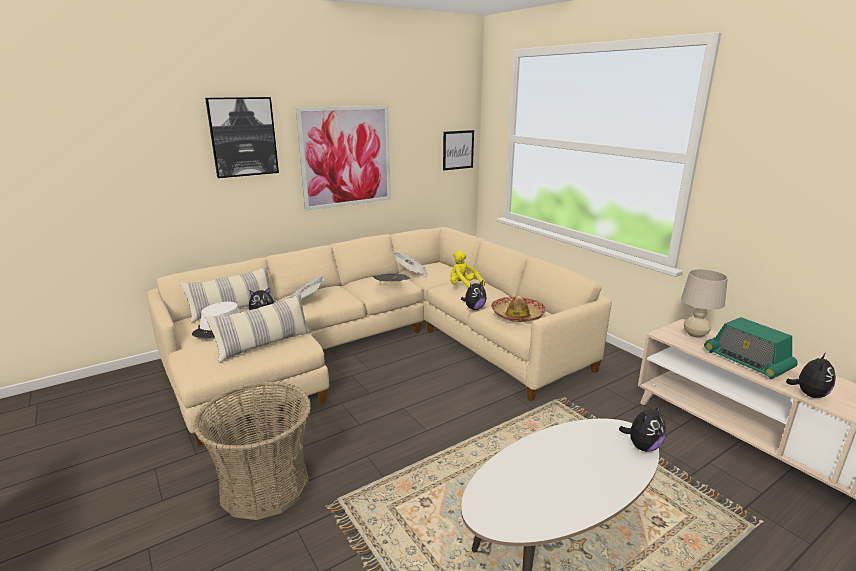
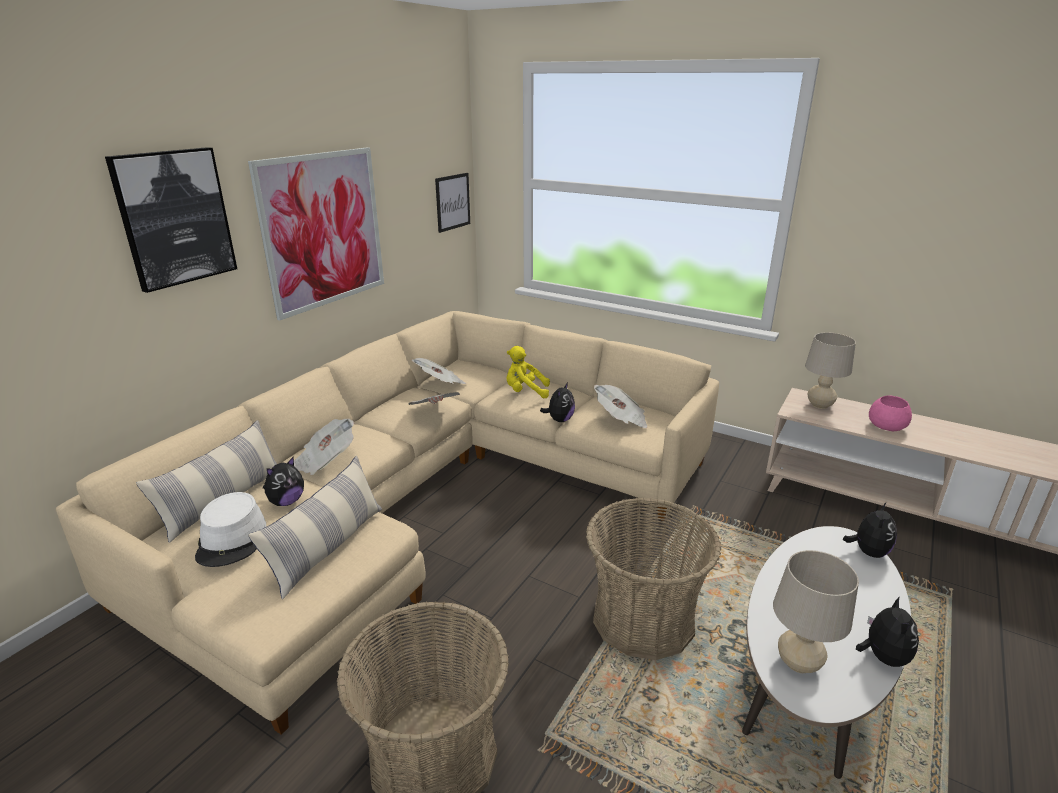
camera: 25 degrees left, 5 degrees up
hat [491,296,546,322] -> newspaper [594,385,647,428]
radio [704,317,798,379] -> pink bowl [869,395,912,431]
plush toy [786,353,836,398] -> plush toy moved to [856,596,919,667]
none -> basket [586,498,721,660]
none -> beige table lamp [773,550,859,673]

